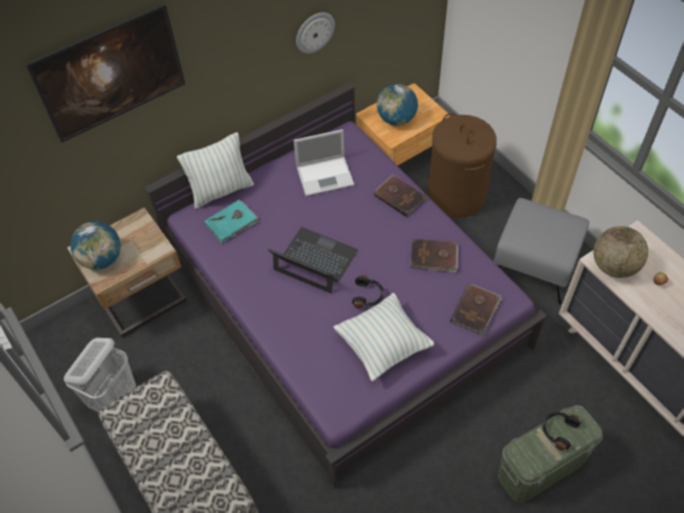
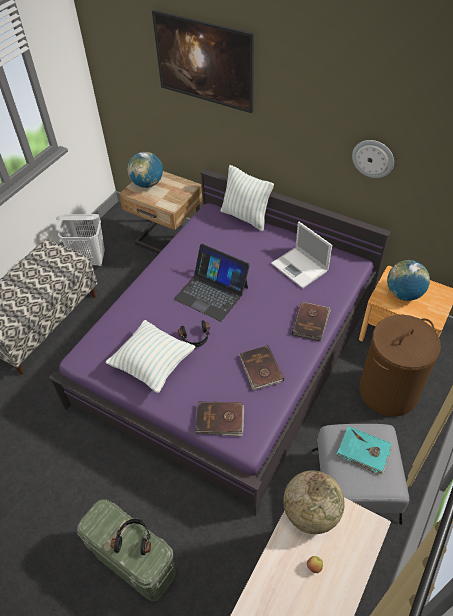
camera: 65 degrees right, 5 degrees down
turquoise book [204,200,259,243] -> turquoise book moved to [336,426,392,476]
laptop [268,227,358,293] -> laptop turned 120 degrees clockwise [174,244,250,322]

